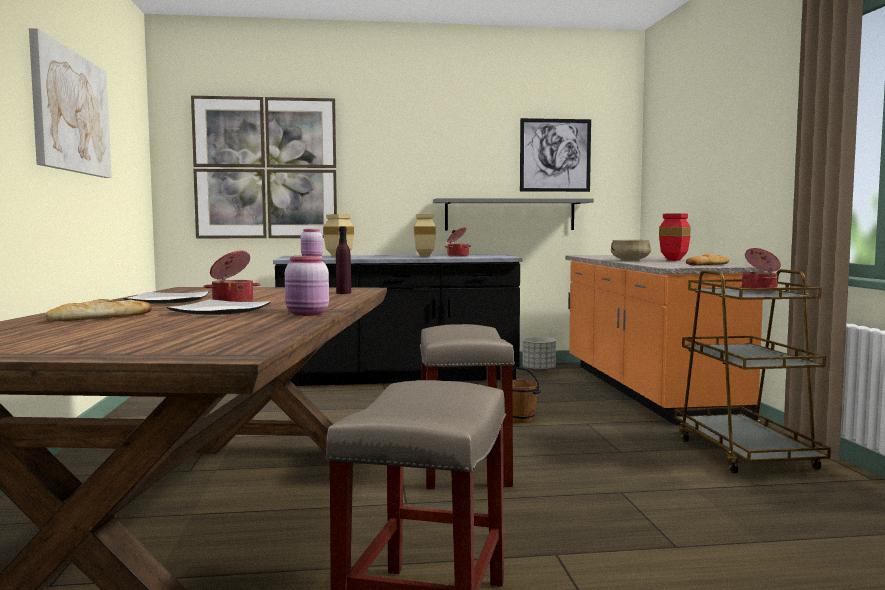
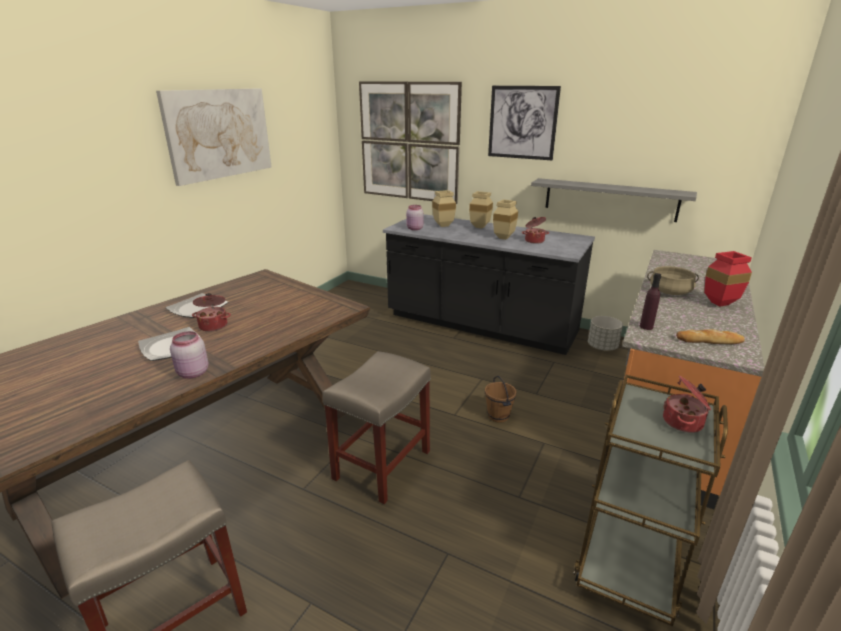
camera: 35 degrees right, 20 degrees up
bread [45,299,152,321] -> none
purple bottle [336,227,351,294] -> purple bottle moved to [640,273,661,330]
picture [520,118,591,192] -> picture moved to [488,86,561,160]
none -> beige vase [469,191,493,229]

